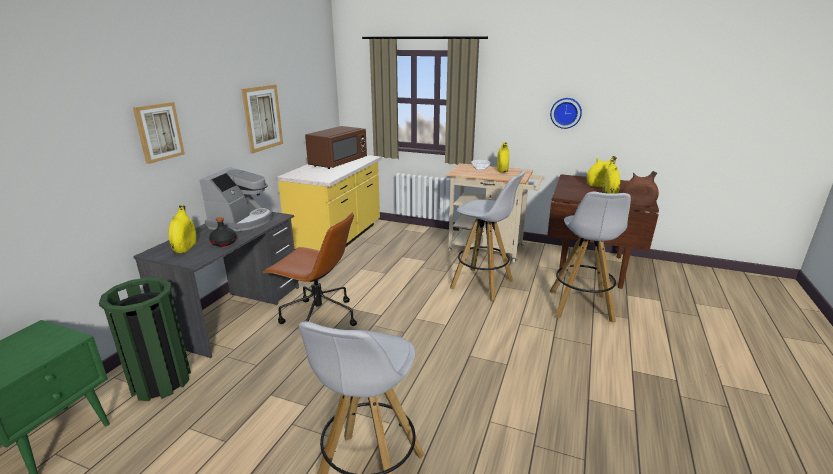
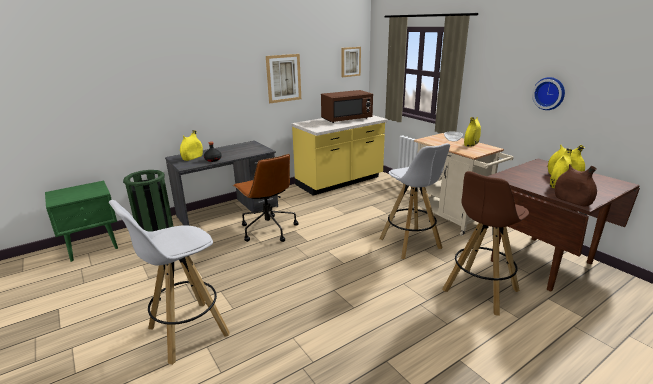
camera: 35 degrees right, 0 degrees up
picture [133,102,185,164] -> picture moved to [341,47,361,77]
coffee machine [199,167,273,231] -> none
white stool [549,191,631,323] -> brown stool [442,171,529,316]

